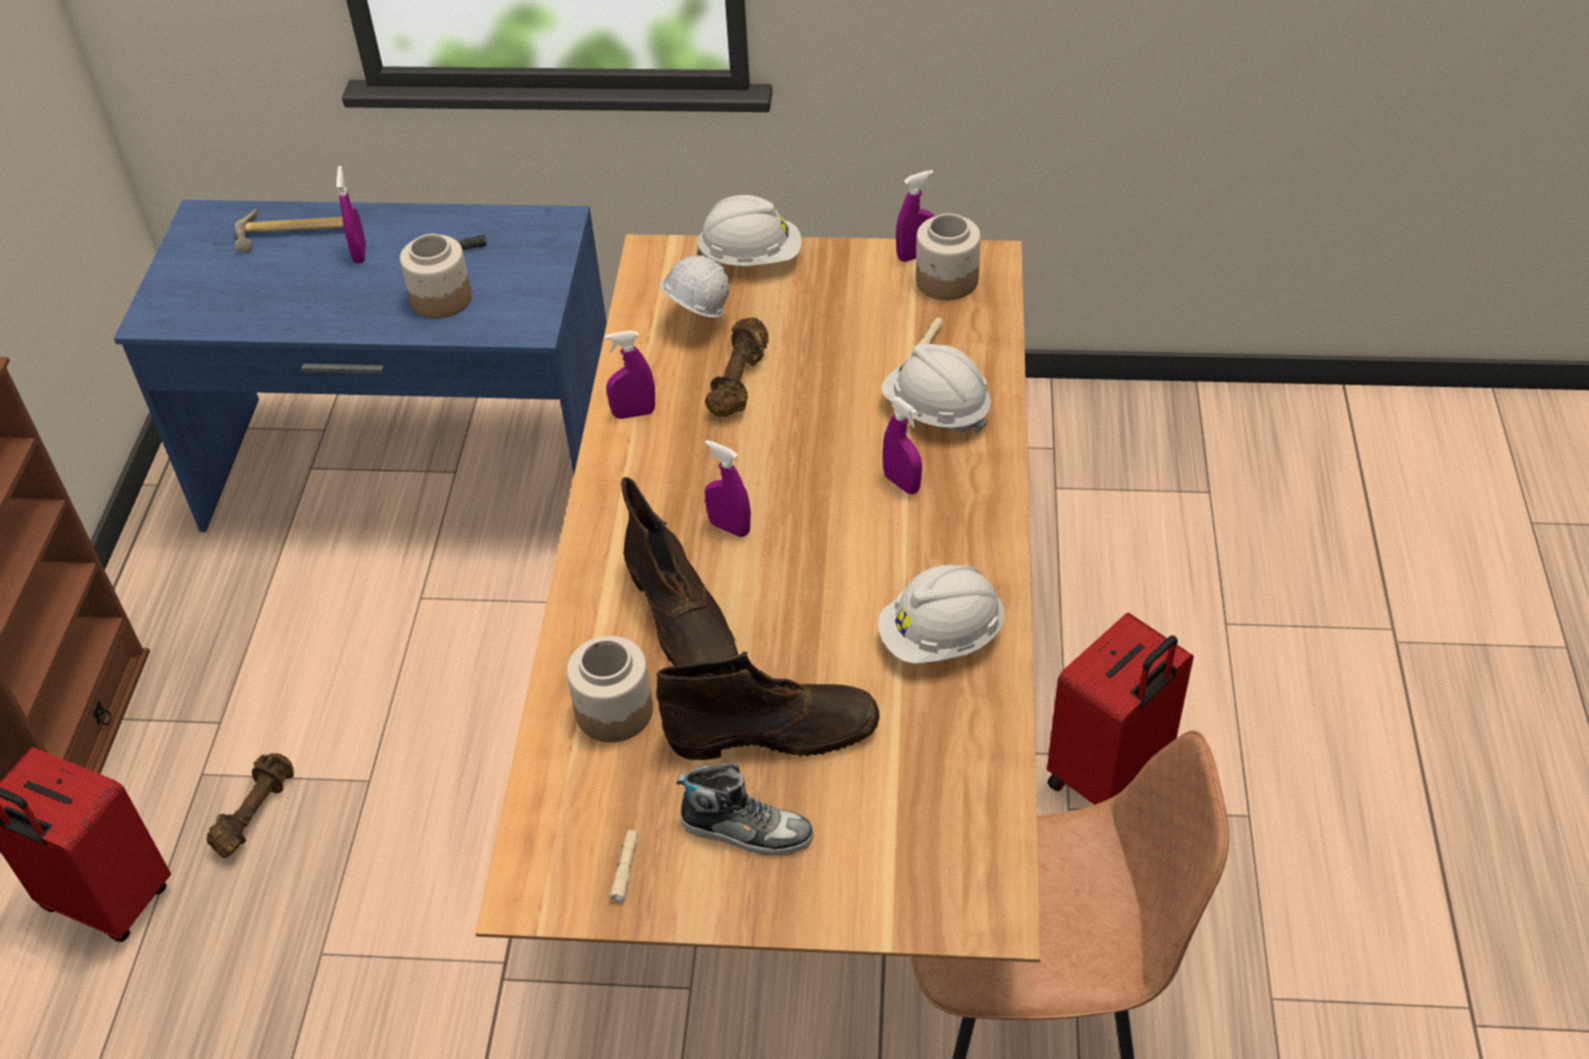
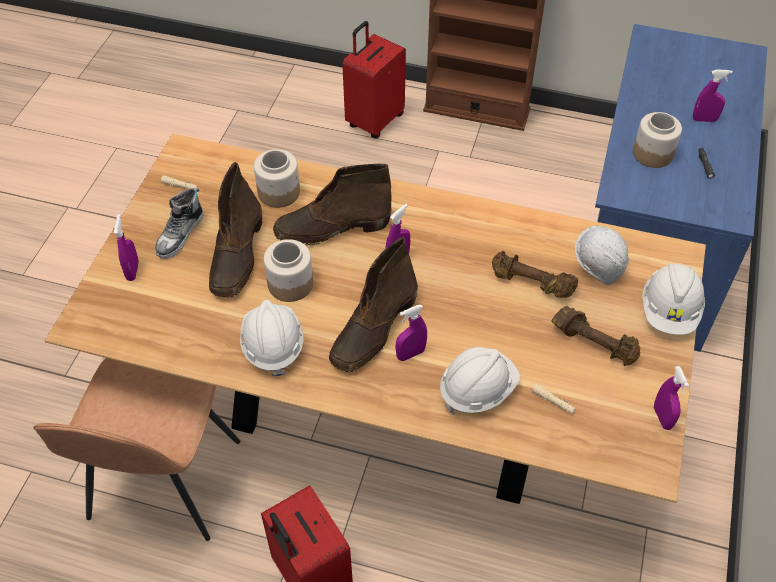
camera: 100 degrees right, 5 degrees up
brown dumbbell [207,753,294,858] -> brown dumbbell moved to [551,306,640,366]
hammer [234,209,344,253] -> none
purple spray bottle [605,330,655,419] -> purple spray bottle moved to [114,214,139,281]
jar [916,214,981,300] -> jar moved to [264,239,313,302]
none -> brown boot [329,237,418,372]

